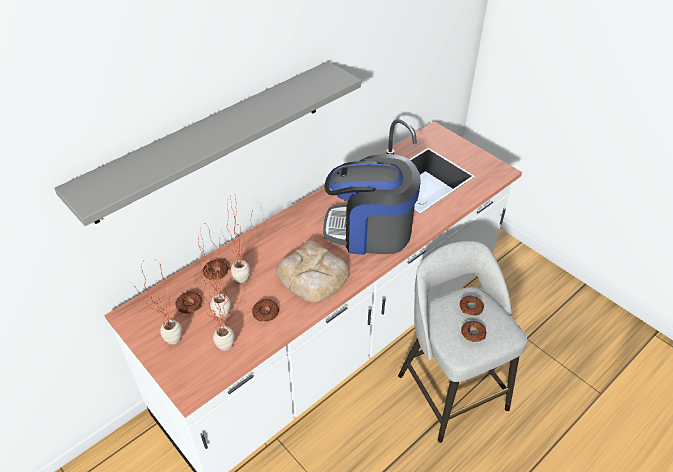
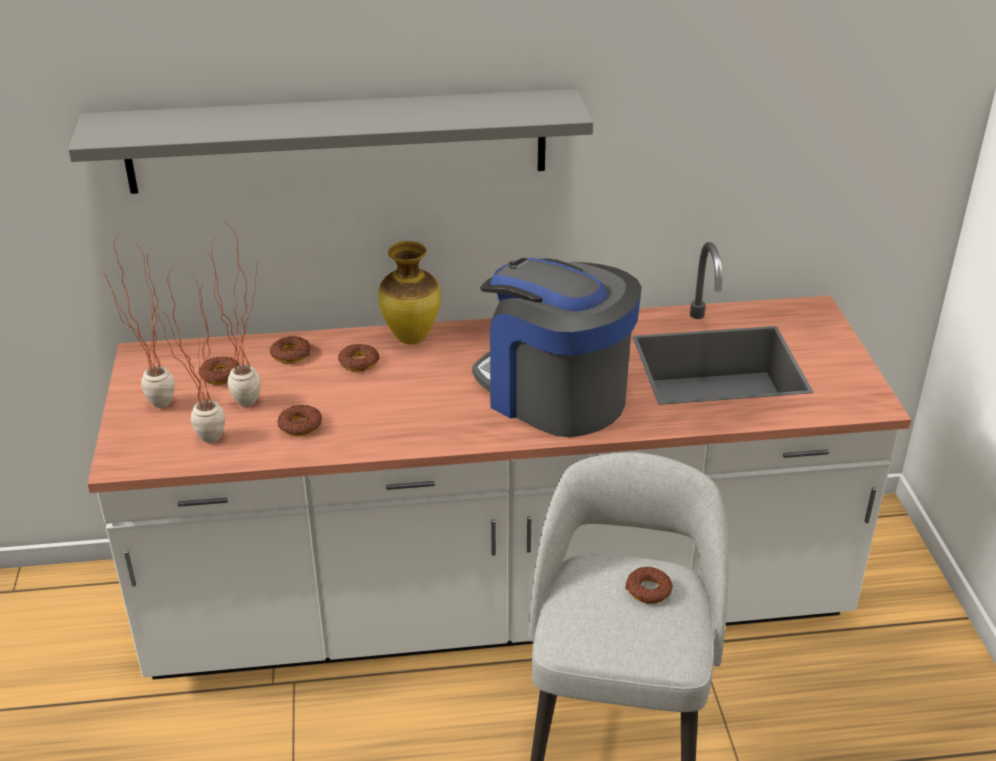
camera: 35 degrees right, 10 degrees down
potted plant [221,193,252,283] -> none
bread [276,240,350,303] -> none
donut [461,321,486,342] -> donut moved to [338,344,380,372]
none -> vase [378,241,441,344]

